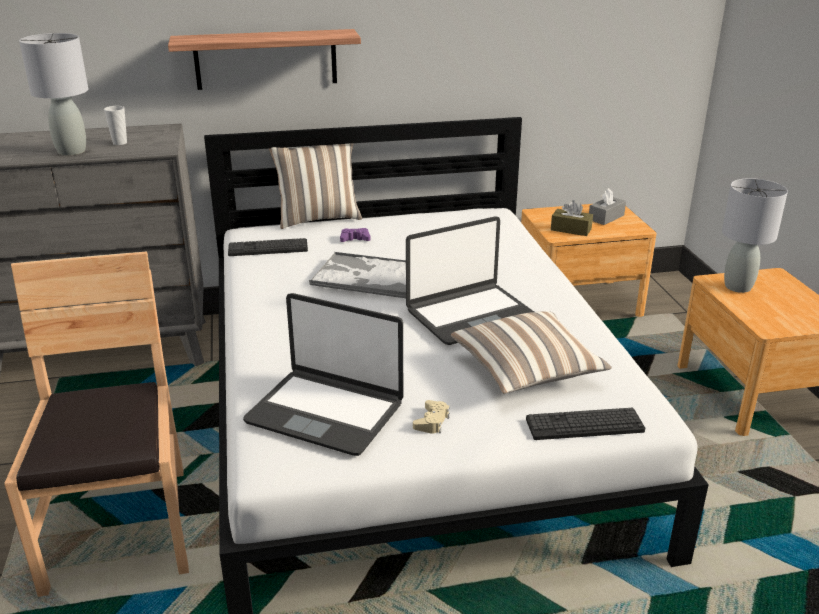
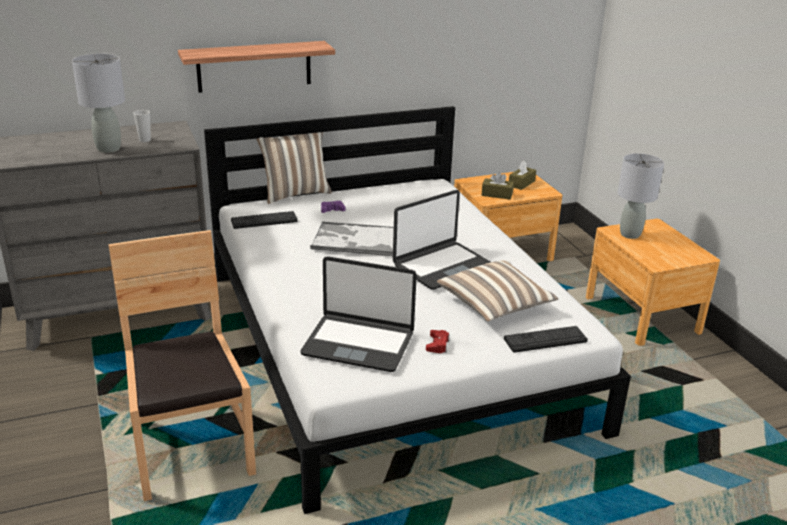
camera: 10 degrees left, 0 degrees up
beige game controller [413,400,450,434] -> red game controller [426,330,449,353]
grey tissue box [589,188,626,225] -> brown tissue box [509,160,536,190]

